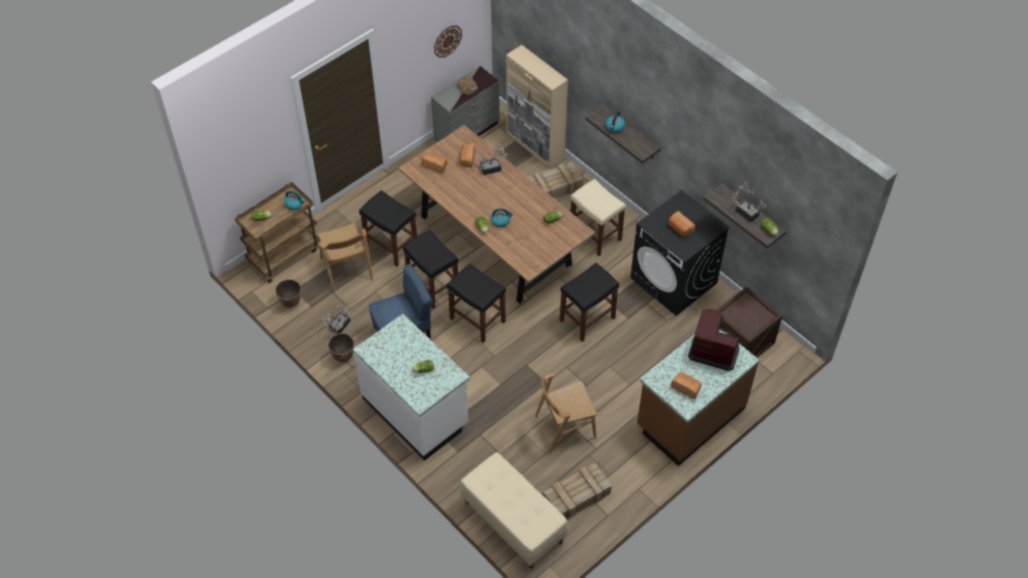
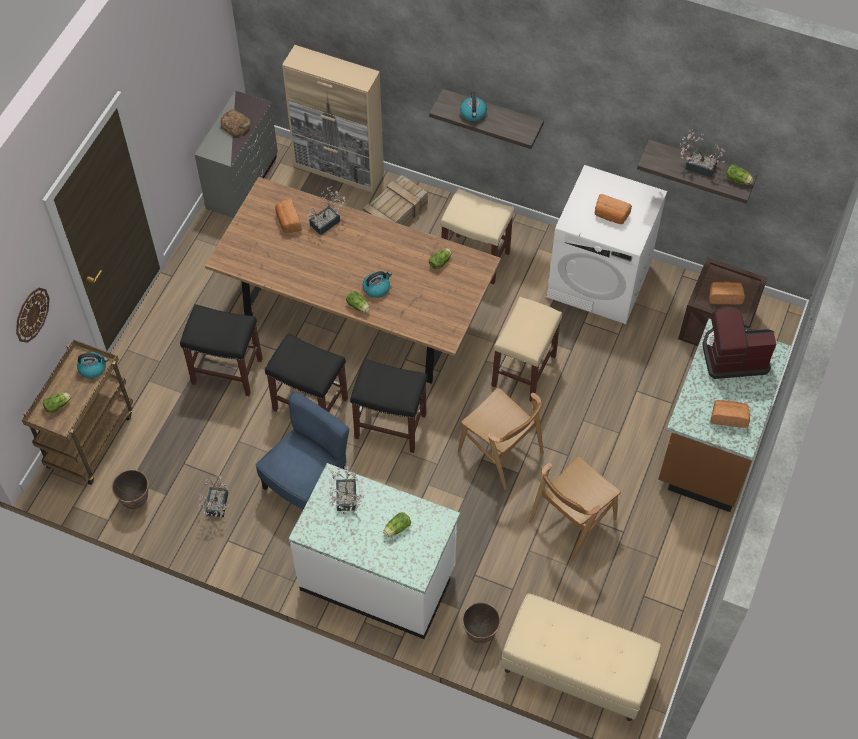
camera: 25 degrees left, 5 degrees up
brown chair [318,223,373,292] -> brown chair moved to [458,388,544,490]
planter [328,333,354,363] -> planter moved to [462,602,501,643]
bread [421,152,447,173] -> bread moved to [709,281,745,305]
wall clock [434,26,462,58] -> wall clock moved to [16,288,49,343]
crate [543,463,612,519] -> none
black stool [559,263,619,342] -> beige stool [491,297,562,402]
black washing machine [630,190,730,316] -> white washing machine [547,165,667,324]
none -> potted plant [329,466,364,514]

